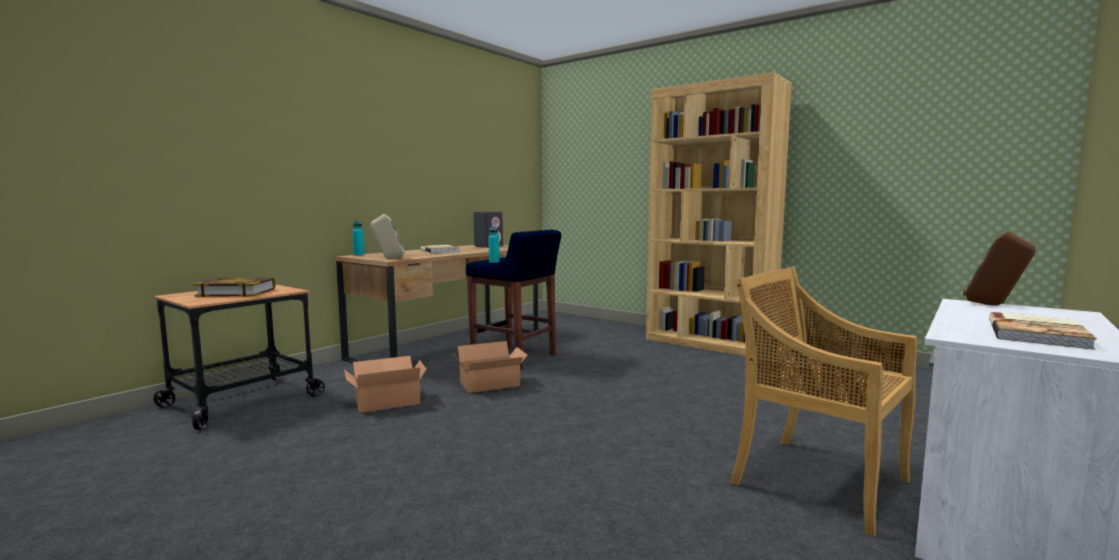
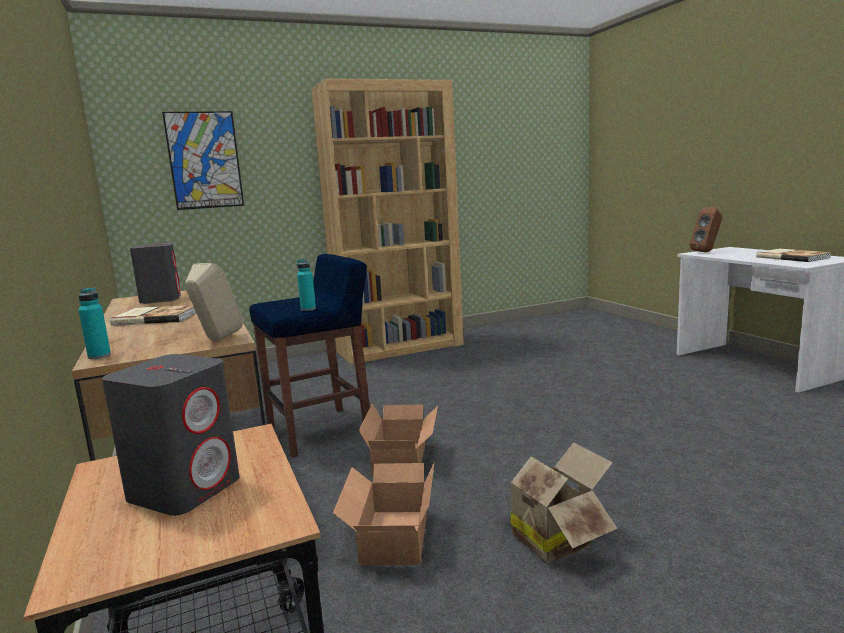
camera: 60 degrees left, 5 degrees up
book [193,277,276,297] -> grey speaker [102,354,239,516]
beige chair [730,266,917,537] -> none
none -> picture [162,111,244,210]
none -> cardboard box [498,442,618,563]

